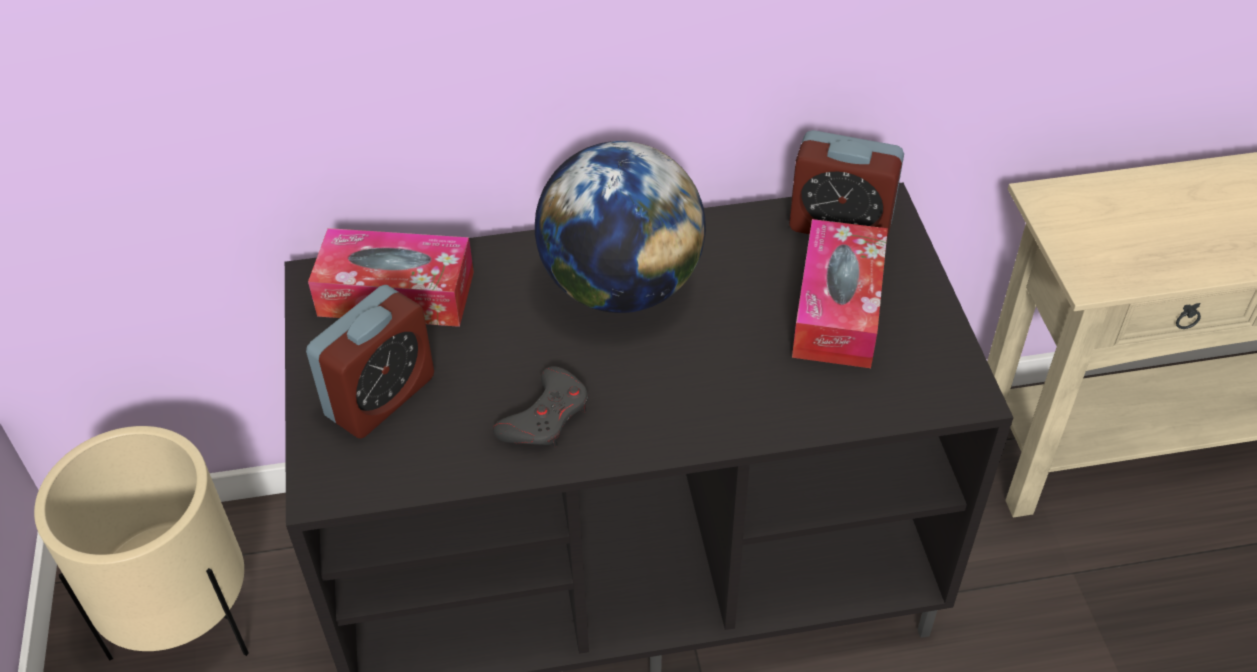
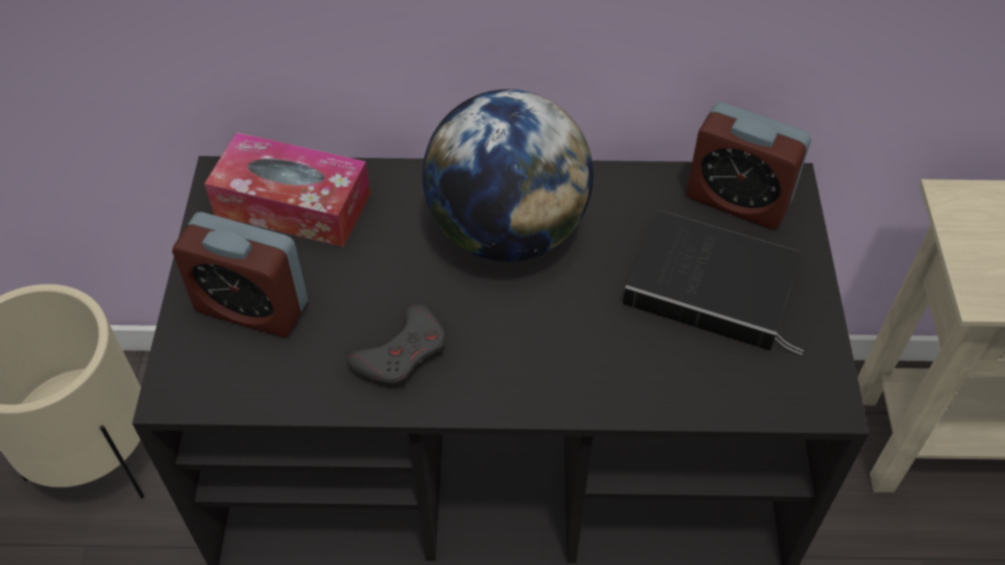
camera: 10 degrees right, 5 degrees up
alarm clock [306,285,434,439] -> alarm clock turned 60 degrees clockwise [172,212,308,337]
tissue box [792,219,888,368] -> book [623,211,804,355]

